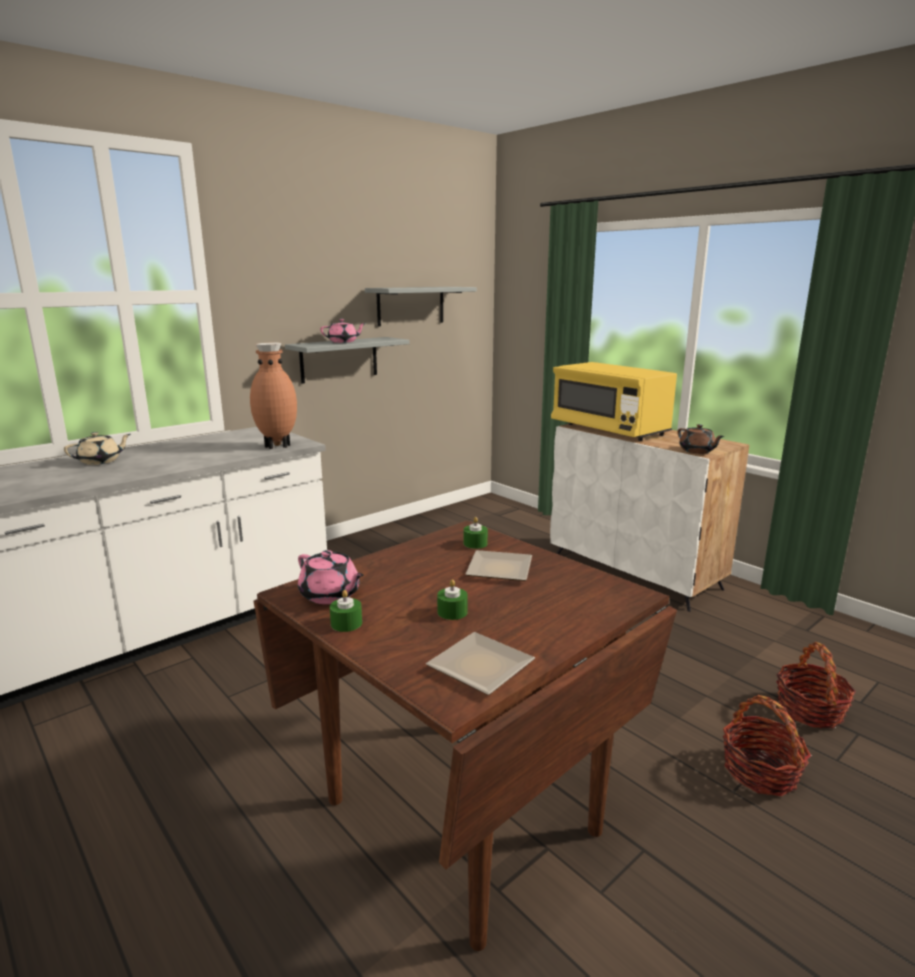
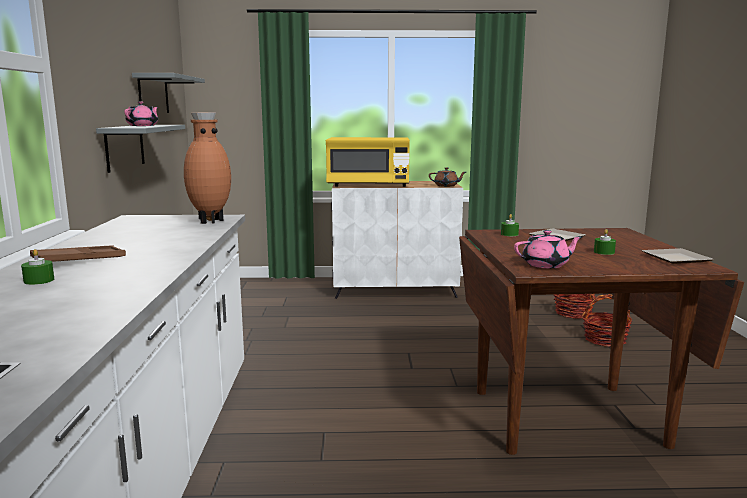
camera: 50 degrees left, 5 degrees down
beige teapot [64,432,131,465] -> brown tray [30,245,126,262]
green candle [330,590,362,632] -> green candle moved to [21,249,54,285]

